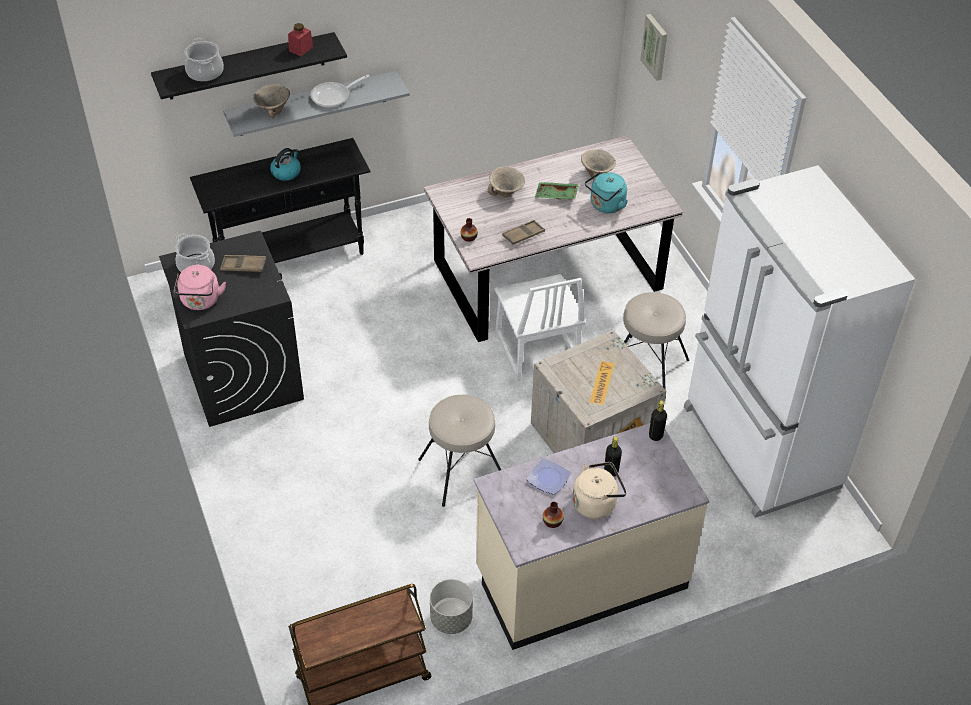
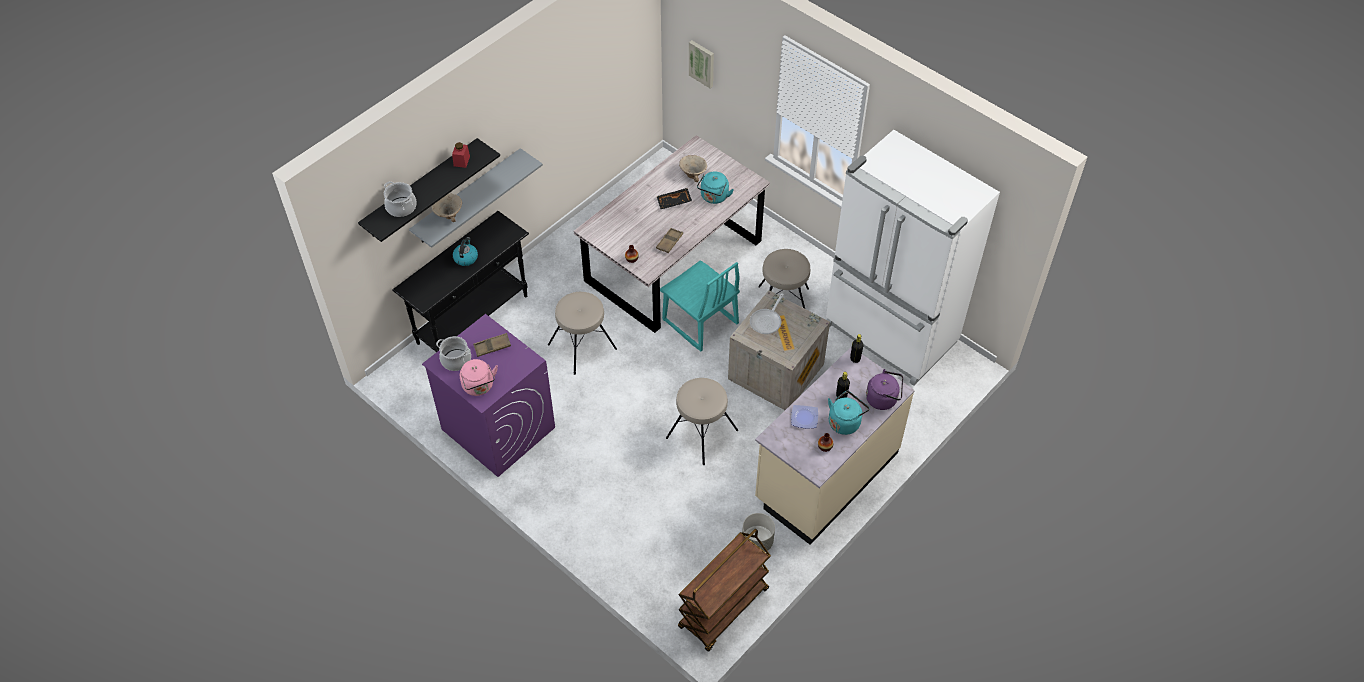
camera: 25 degrees left, 5 degrees up
black washing machine [159,231,304,427] -> purple washing machine [422,314,555,477]
frying pan [310,75,369,108] -> frying pan moved to [750,293,784,334]
beige bowl [488,167,525,198] -> none
white chair [495,274,586,381] -> turquoise chair [660,261,740,351]
green tray [535,182,579,199] -> black tray [657,188,692,209]
beige kettle [572,462,627,519] -> turquoise kettle [828,391,869,435]
none -> beige stool [548,292,617,375]
none -> purple kettle [866,369,903,410]

